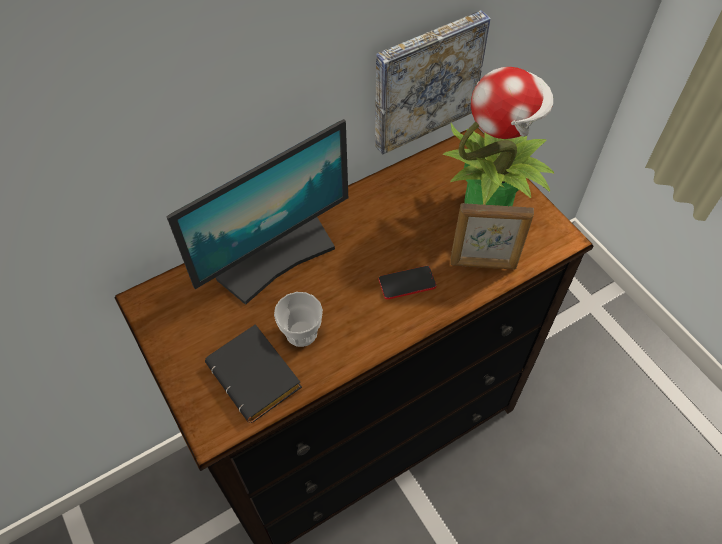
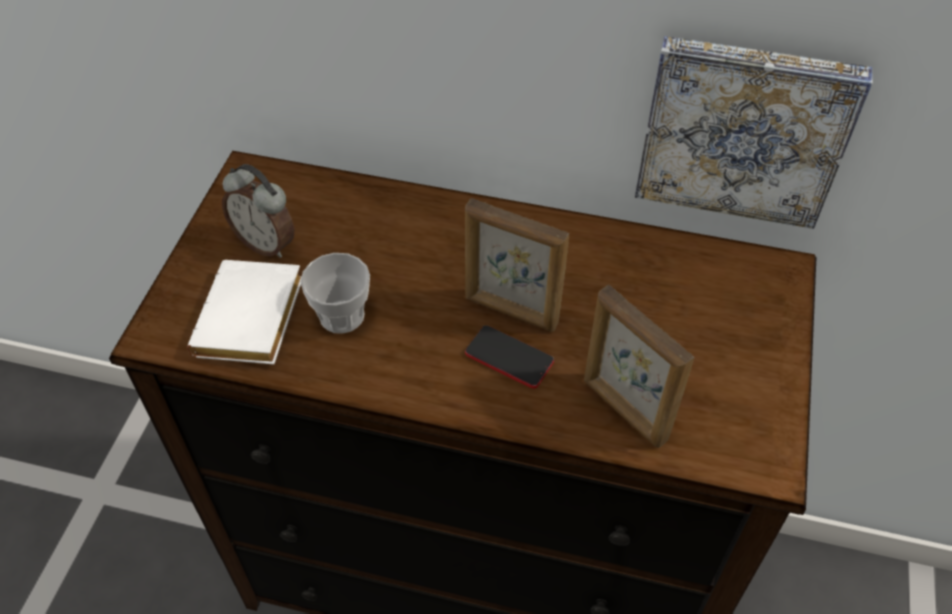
camera: 45 degrees right, 5 degrees down
monitor [167,119,348,305] -> none
black book [205,324,302,423] -> white book [187,260,302,365]
potted plant [442,67,554,206] -> none
none -> alarm clock [222,164,295,258]
none -> picture frame [465,198,569,332]

